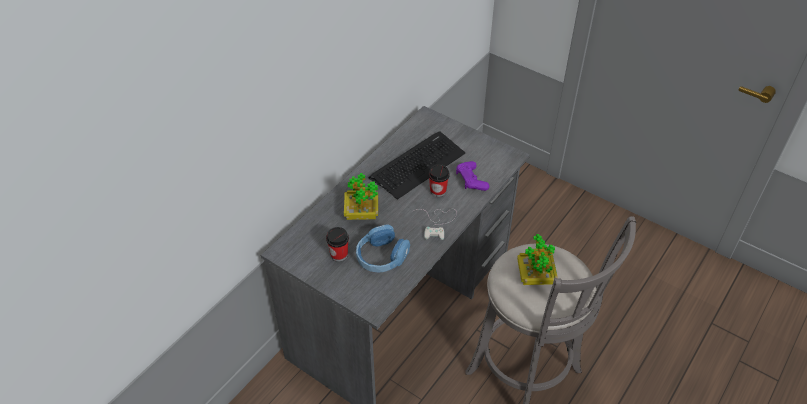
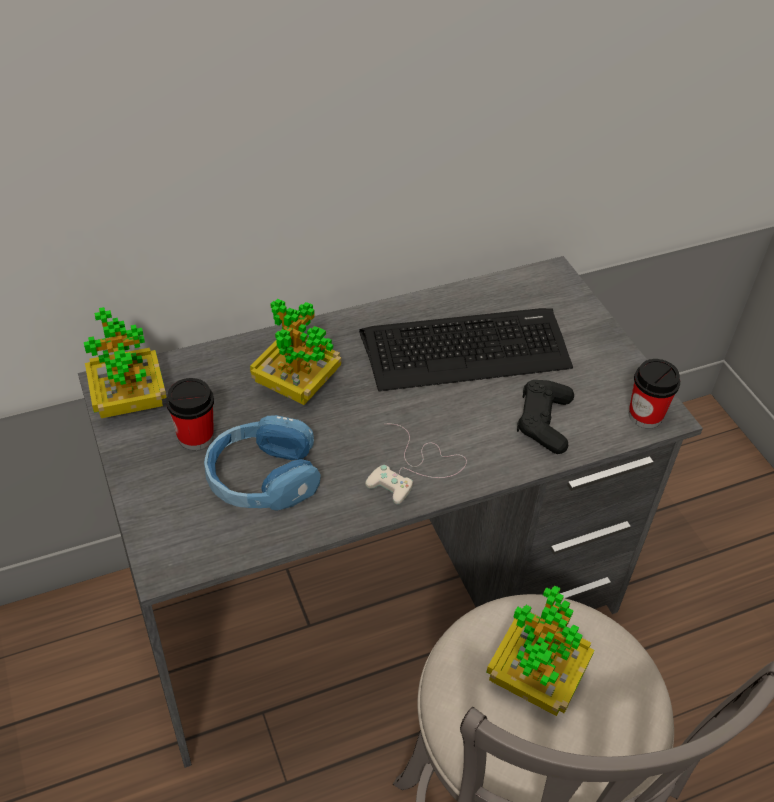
camera: 30 degrees right, 0 degrees up
cup [428,164,450,197] -> cup moved to [629,359,680,429]
purple game controller [456,161,489,191] -> black game controller [517,380,574,454]
none -> potted plant [84,307,166,418]

